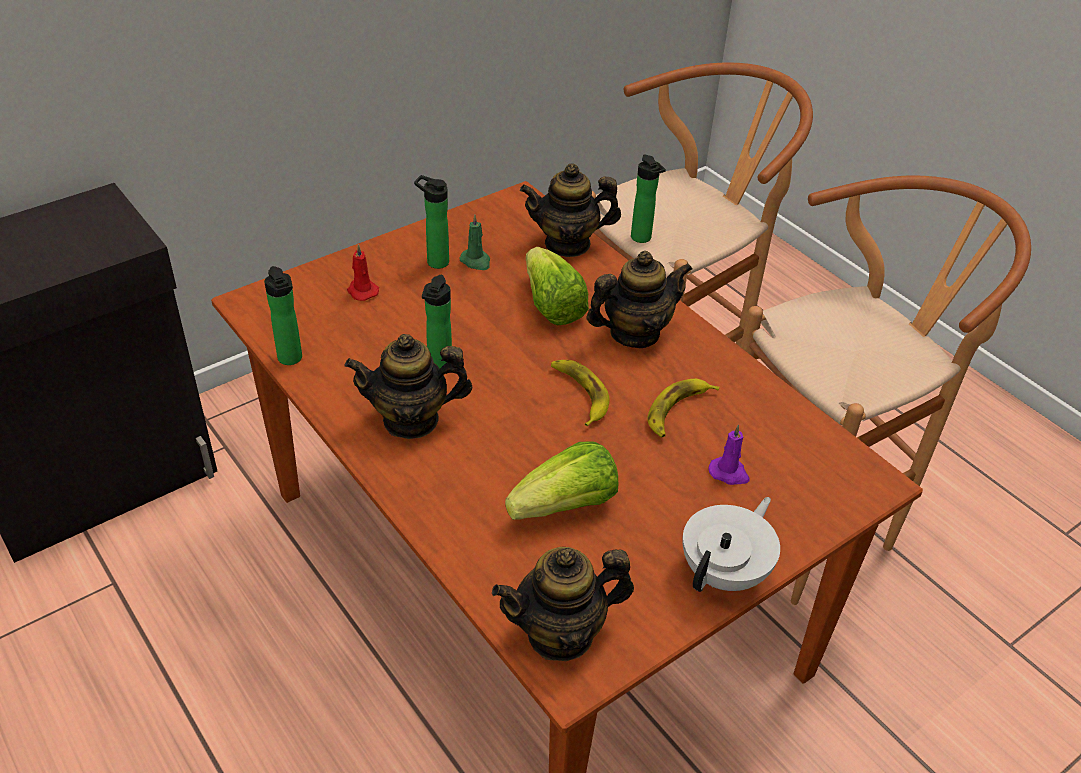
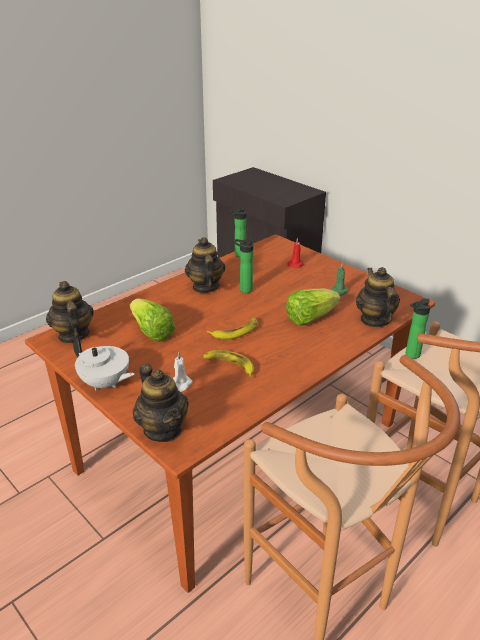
camera: 85 degrees right, 10 degrees down
bottle [414,175,449,269] -> none
teapot [586,251,693,348] -> teapot moved to [133,364,189,442]
purple candle [708,424,750,485] -> white candle [173,351,192,392]

